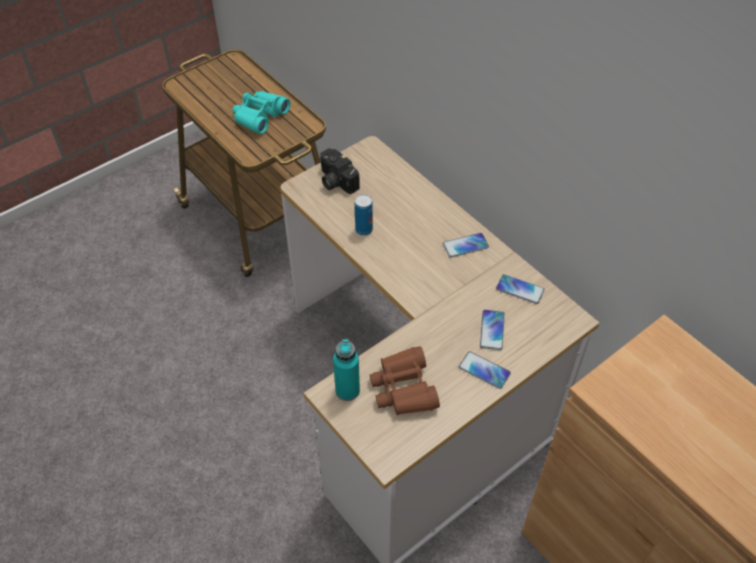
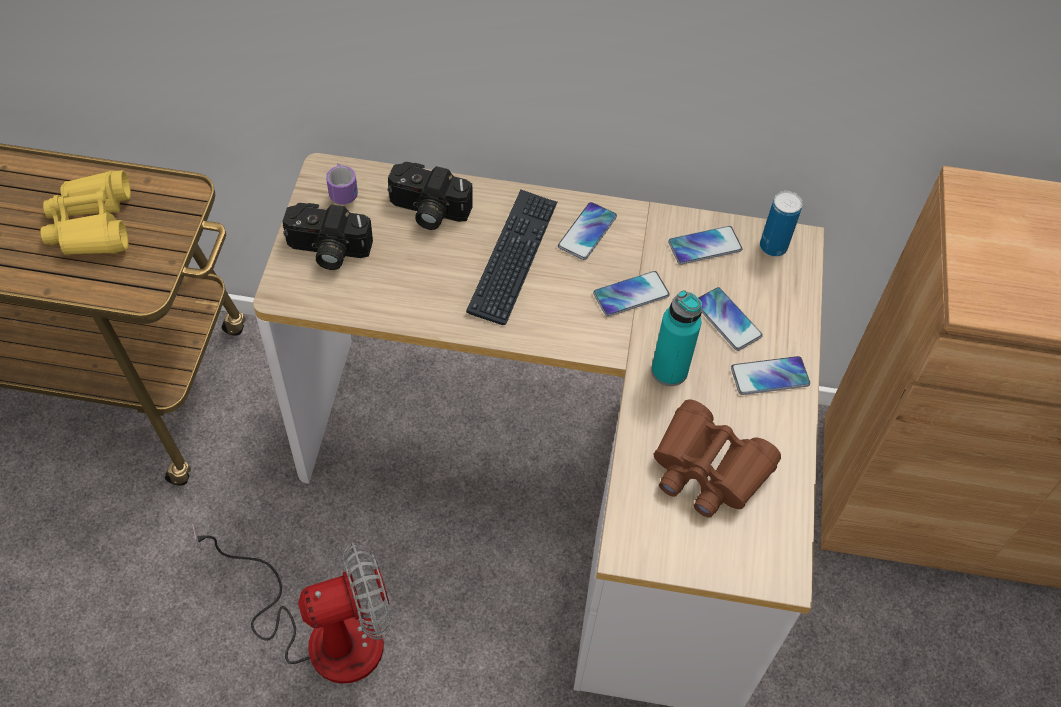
camera: 45 degrees left, 5 degrees up
turquoise binoculars [232,91,291,134] -> yellow binoculars [41,170,131,255]
turquoise bottle [333,339,360,401] -> turquoise bottle moved to [651,290,702,386]
can [355,194,373,236] -> can moved to [760,191,803,257]
none -> fan [192,523,392,683]
none -> mug [326,162,358,204]
none -> camera [388,162,473,230]
none -> keyboard [466,189,557,325]
none -> phone [593,271,670,317]

